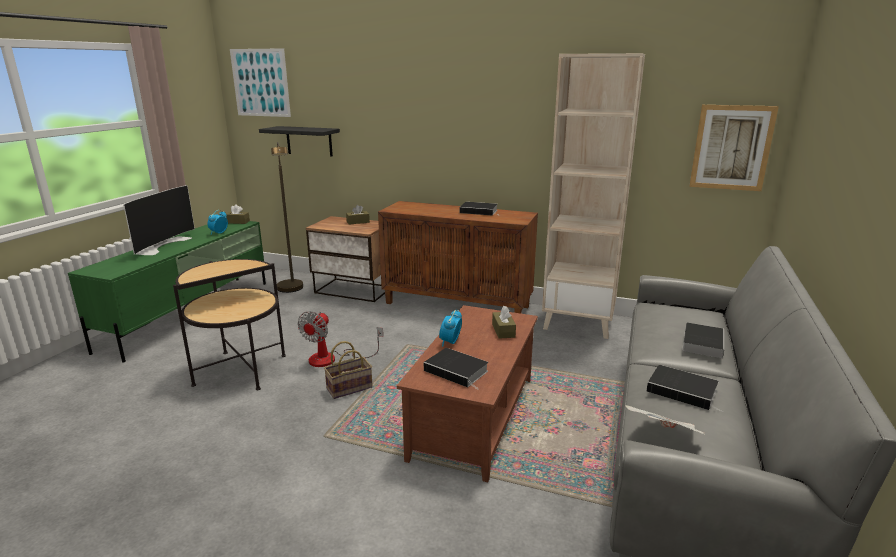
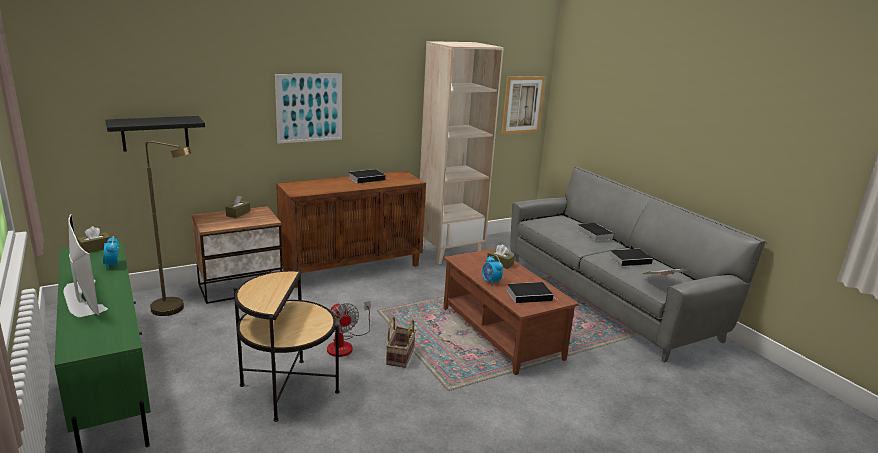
camera: 50 degrees left, 0 degrees up
picture [230,48,291,117] -> picture moved to [275,73,342,144]

